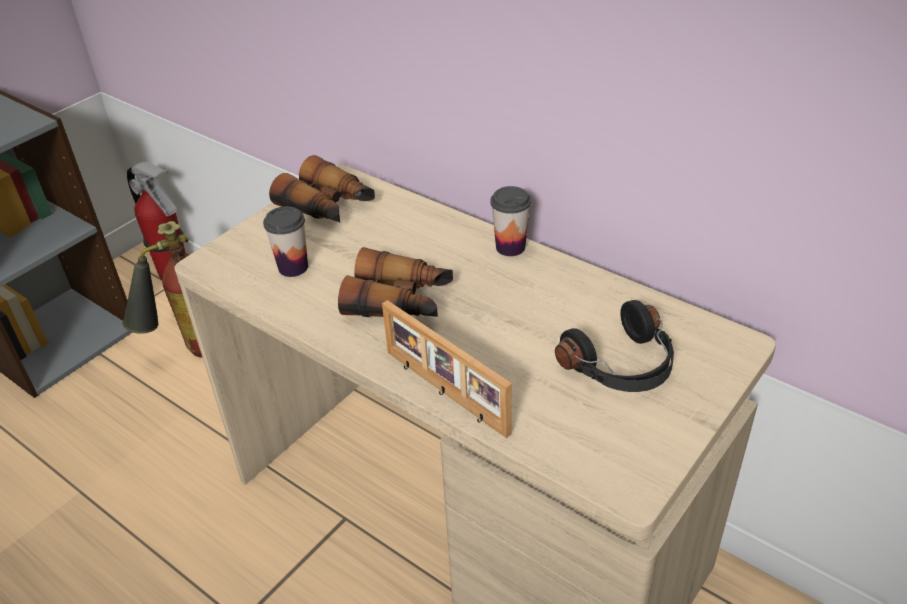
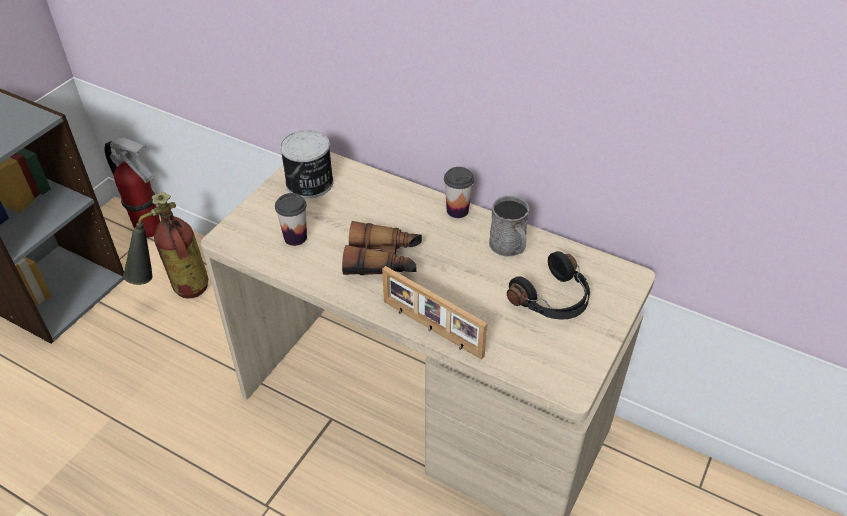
camera: 10 degrees left, 5 degrees up
binoculars [269,155,375,223] -> can [280,130,334,198]
none -> grey mug [489,196,530,256]

